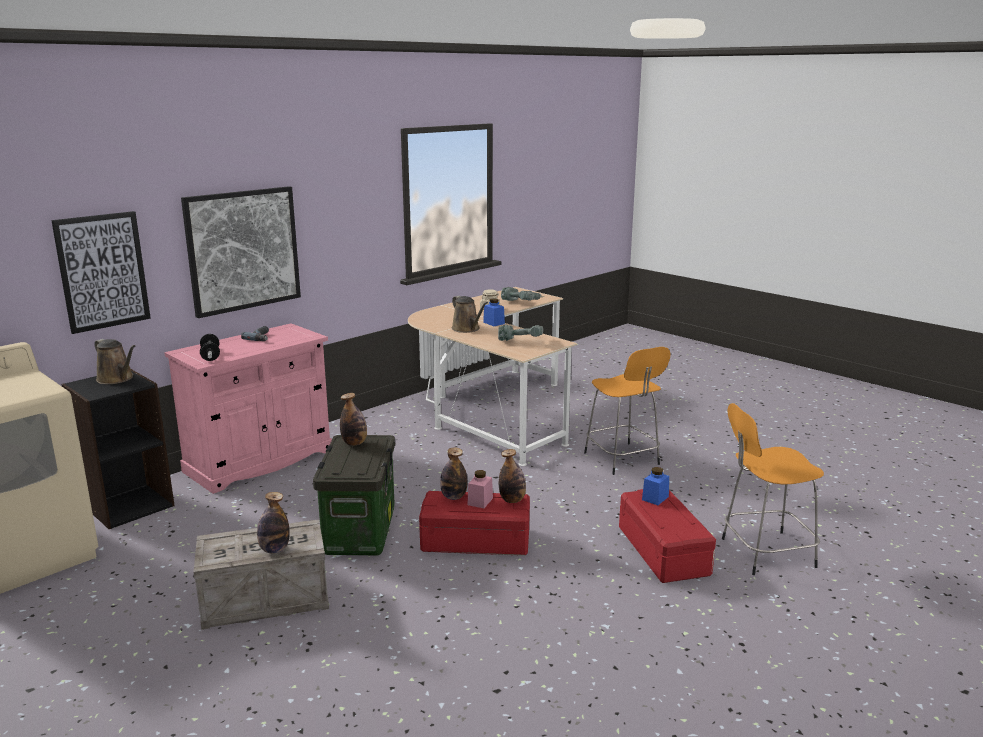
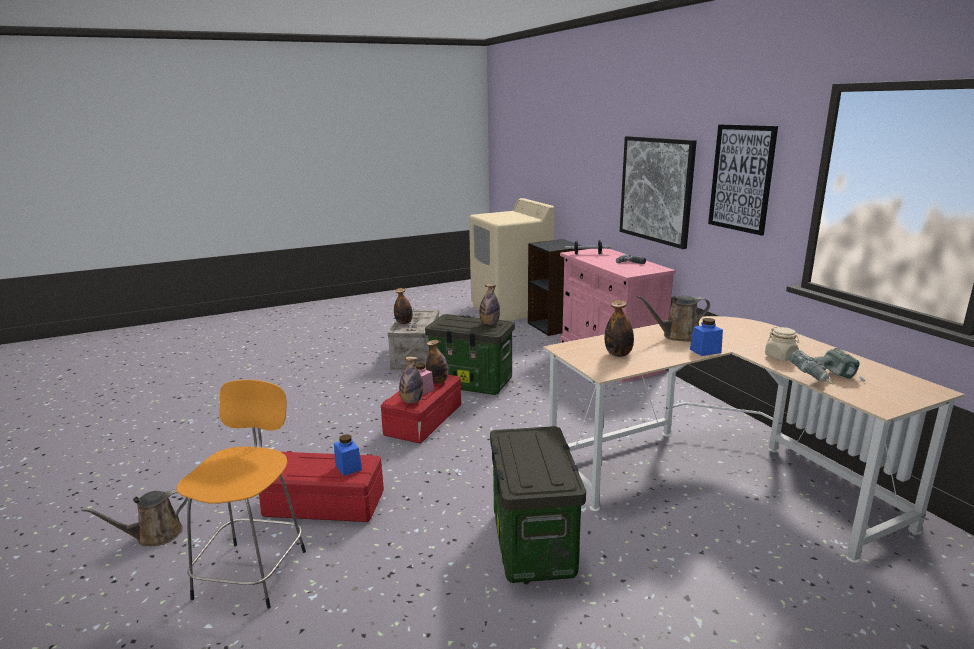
camera: 110 degrees right, 0 degrees up
picture [51,211,151,334] -> picture moved to [708,124,778,236]
brown watering can [94,339,135,384] -> brown watering can moved to [81,489,188,546]
power drill [498,325,544,341] -> bottle [605,300,634,357]
orange stool [584,347,671,475] -> storage box [490,426,586,583]

